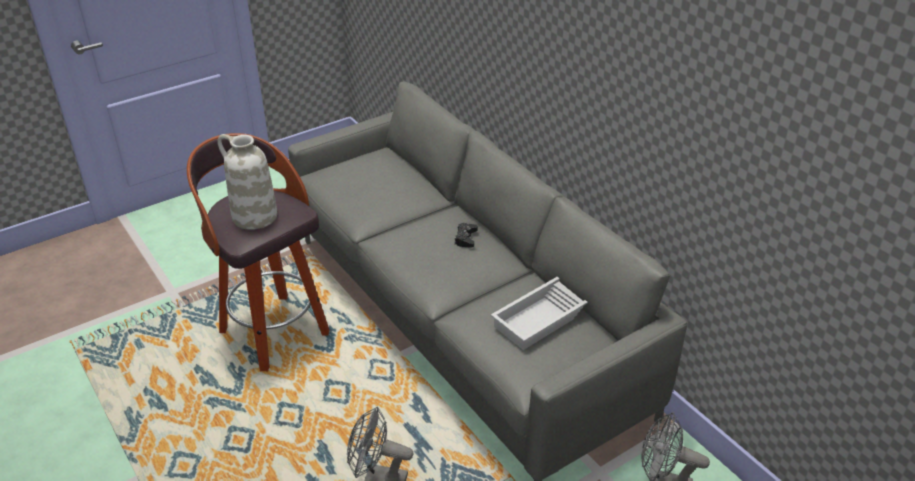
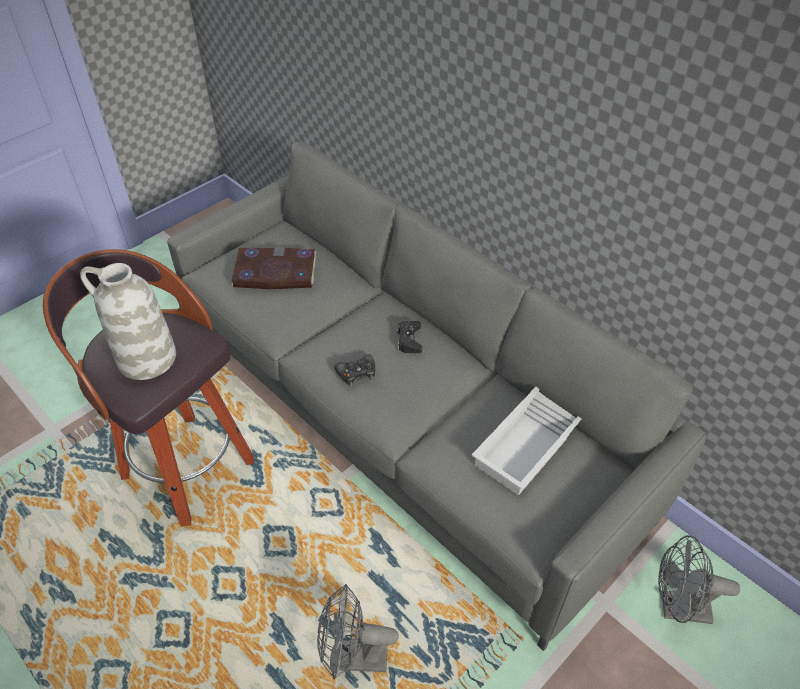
camera: 10 degrees left, 10 degrees up
none -> book [231,246,316,289]
none -> black game controller [334,354,375,386]

